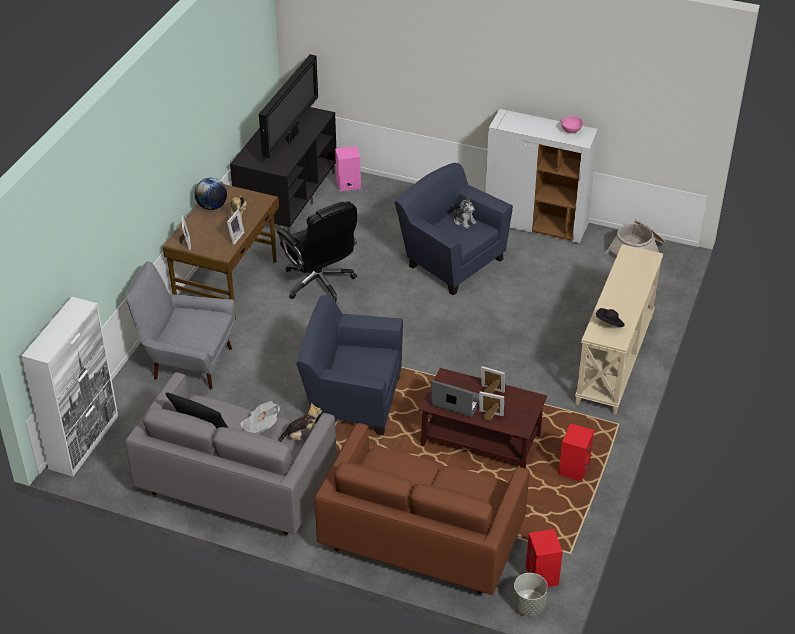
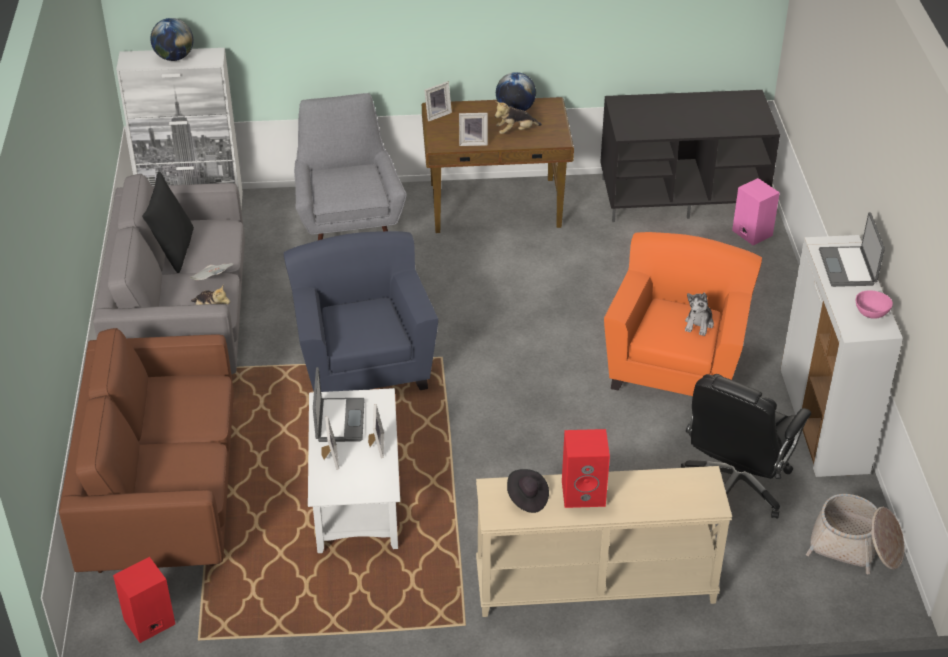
camera: 65 degrees right, 0 degrees up
television [259,54,318,158] -> none
black office chair [277,201,357,302] -> black office chair moved to [681,374,811,519]
blue armchair [395,163,513,296] -> orange armchair [604,232,762,396]
brown coffee table [418,368,547,468] -> white coffee table [308,388,400,553]
grey planter [513,573,548,616] -> none
red speaker [558,424,594,482] -> red speaker moved to [562,429,610,508]
none -> globe [150,18,193,61]
none -> laptop [819,212,885,287]

